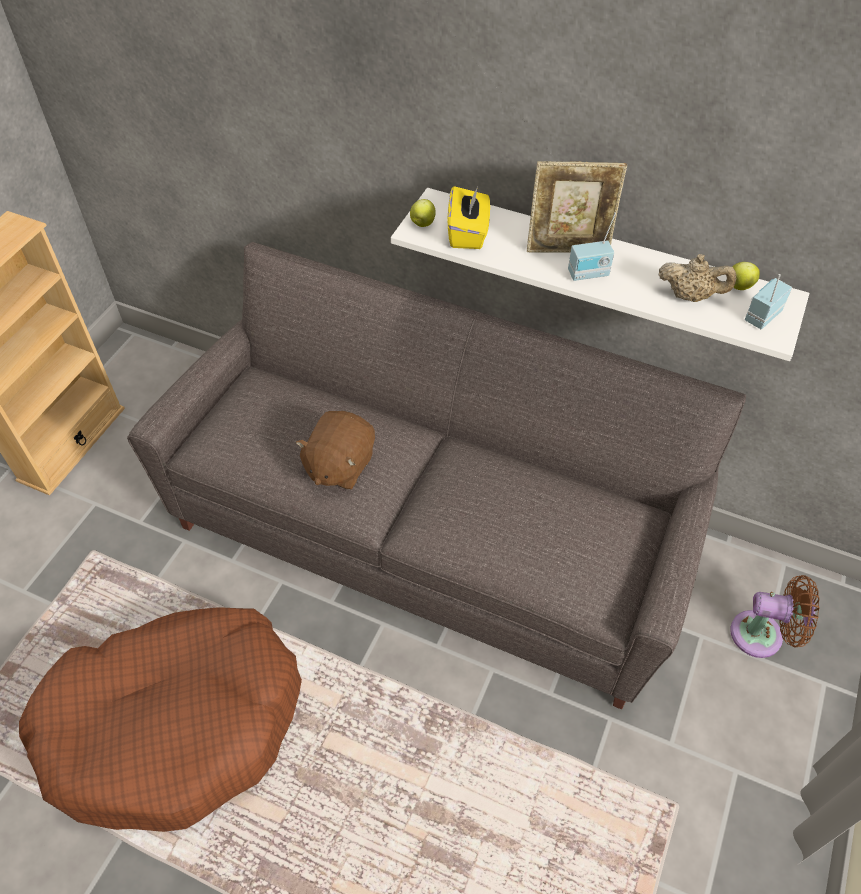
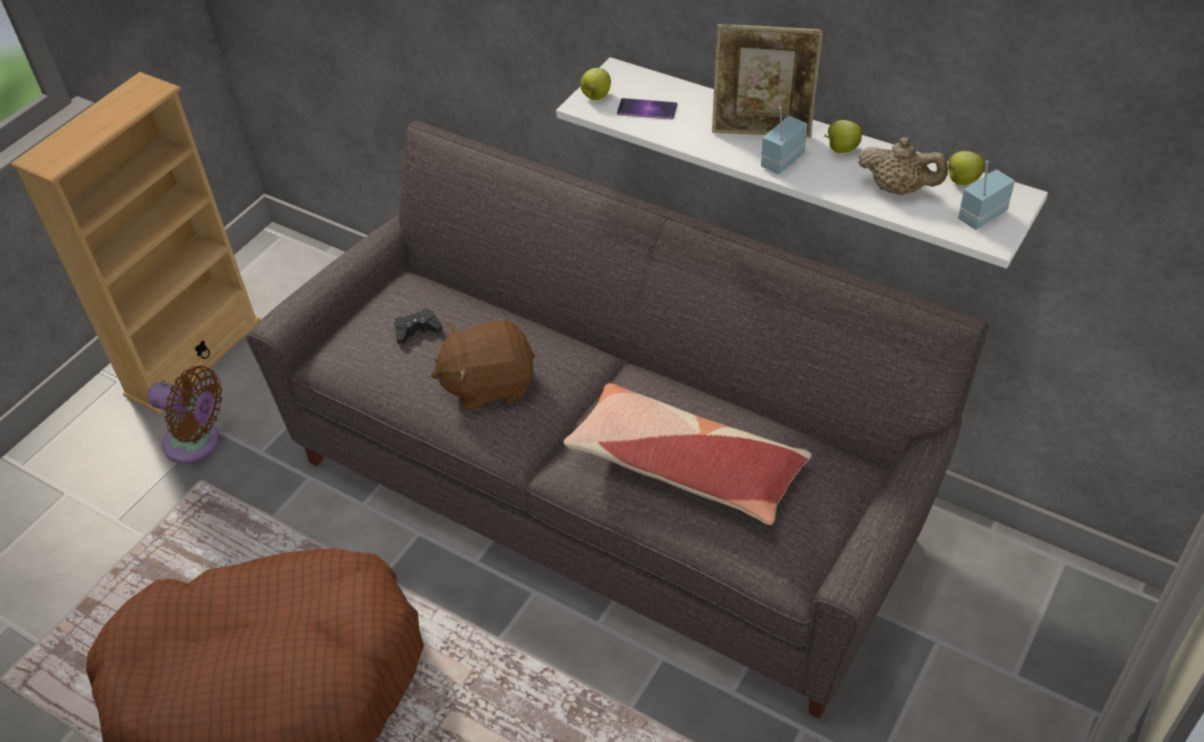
camera: 10 degrees right, 5 degrees down
brown plush toy [295,411,375,489] -> brown plush toy turned 45 degrees clockwise [431,320,535,411]
yellow tissue box [447,186,490,249] -> phone [617,98,677,119]
radio [568,212,616,281] -> radio turned 135 degrees clockwise [761,107,807,174]
brown fan [730,575,820,658] -> brown fan moved to [147,366,222,464]
none -> black game controller [394,308,443,345]
none -> pillow [564,383,812,525]
none -> apple [824,120,862,153]

